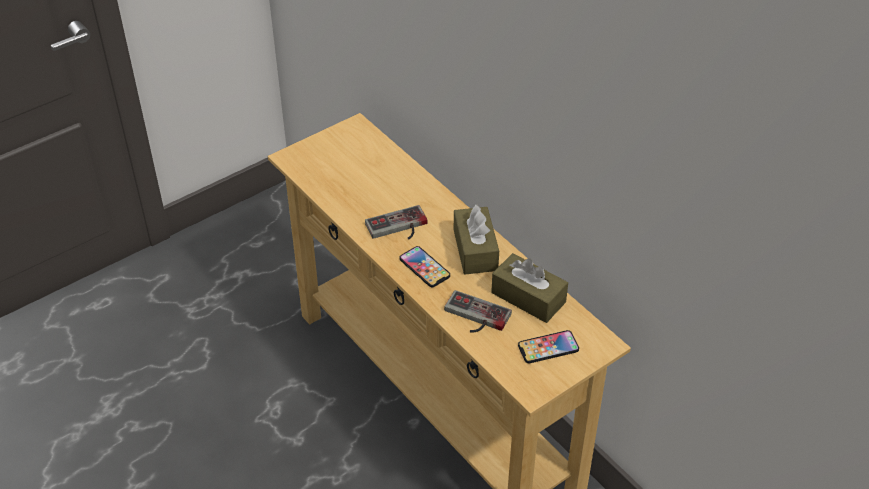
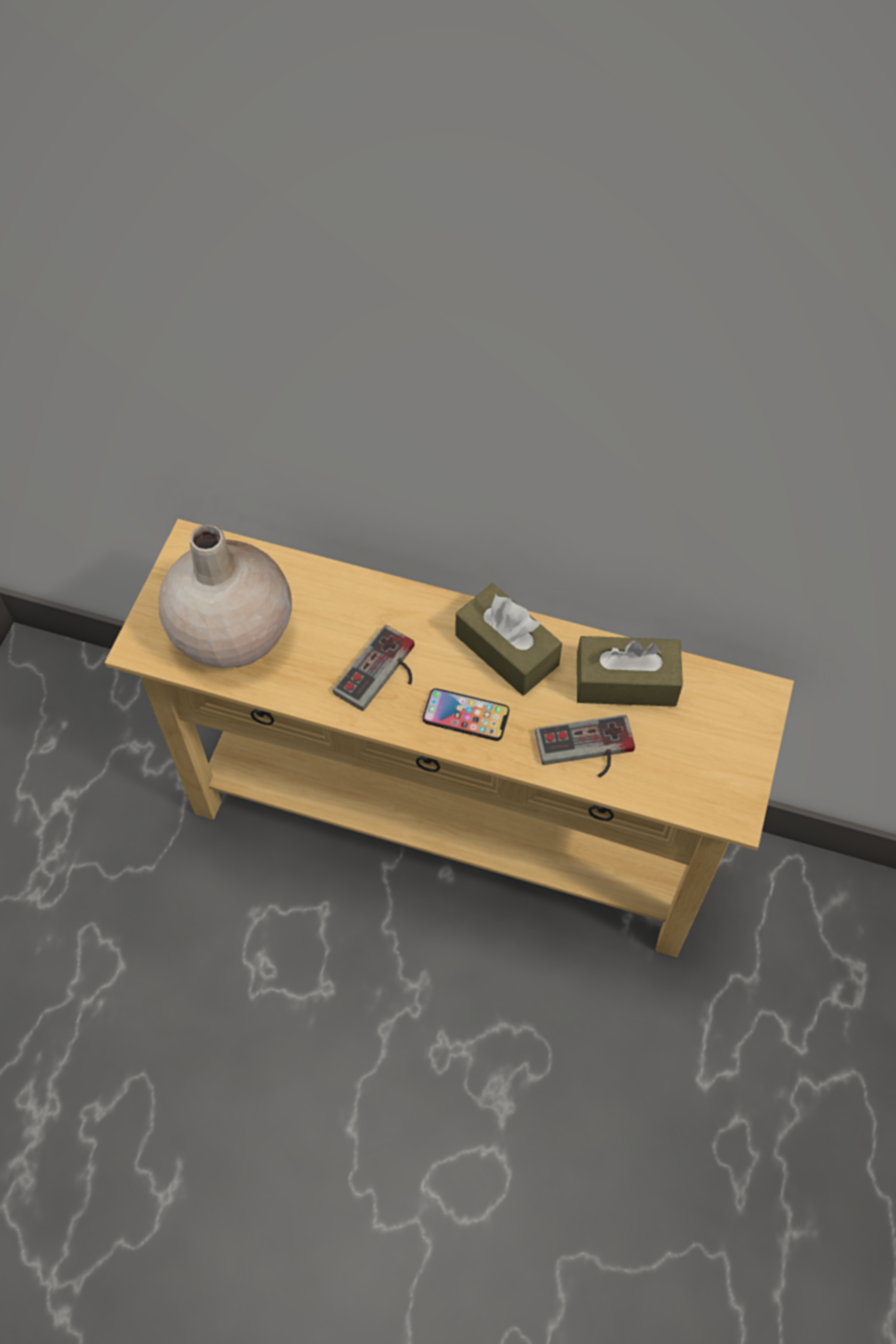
camera: 35 degrees left, 15 degrees up
phone [518,330,579,363] -> none
none -> beige vase [159,525,292,668]

